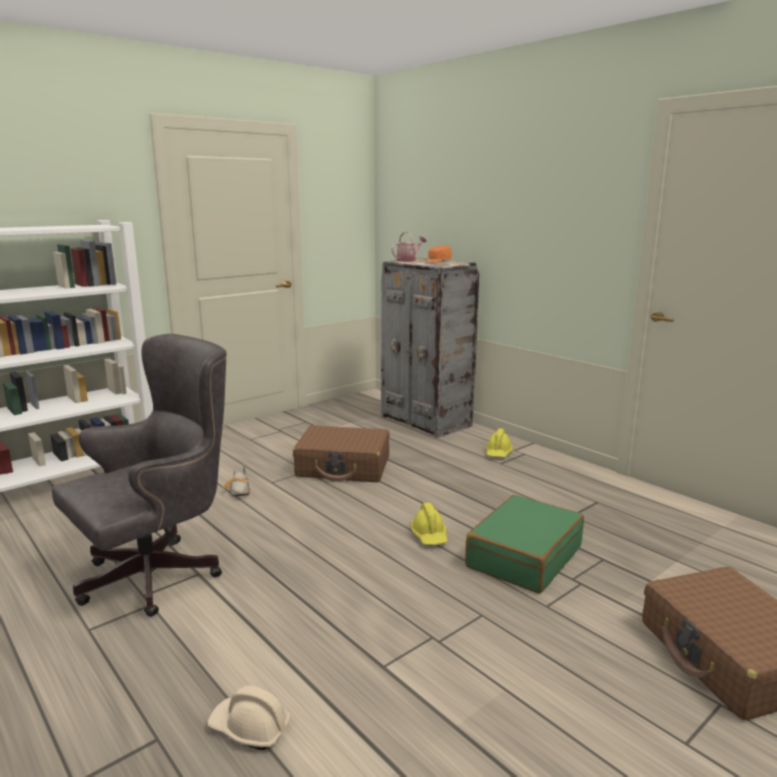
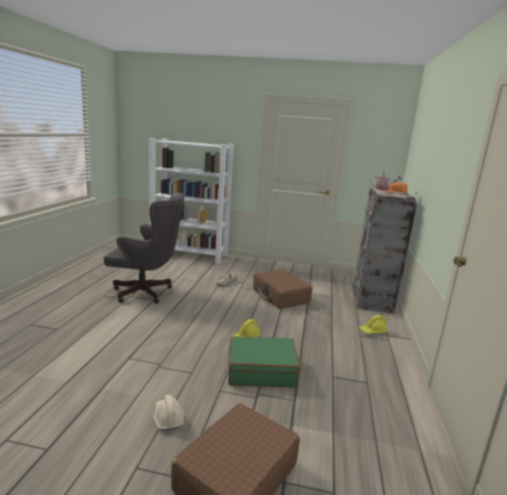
camera: 50 degrees right, 0 degrees up
beige hard hat [207,685,290,750] -> beige hard hat moved to [154,394,184,430]

